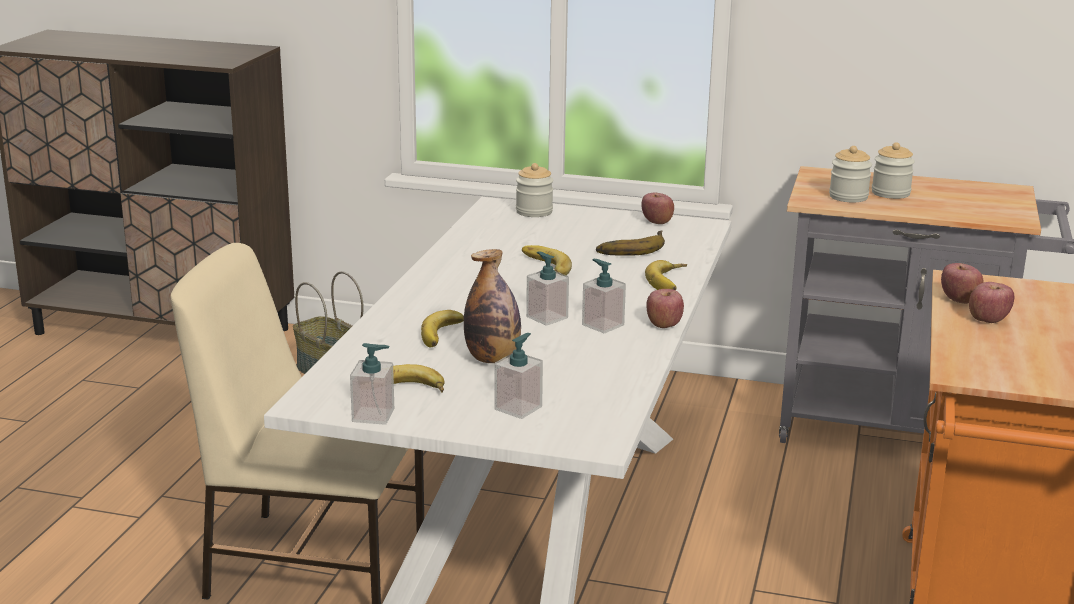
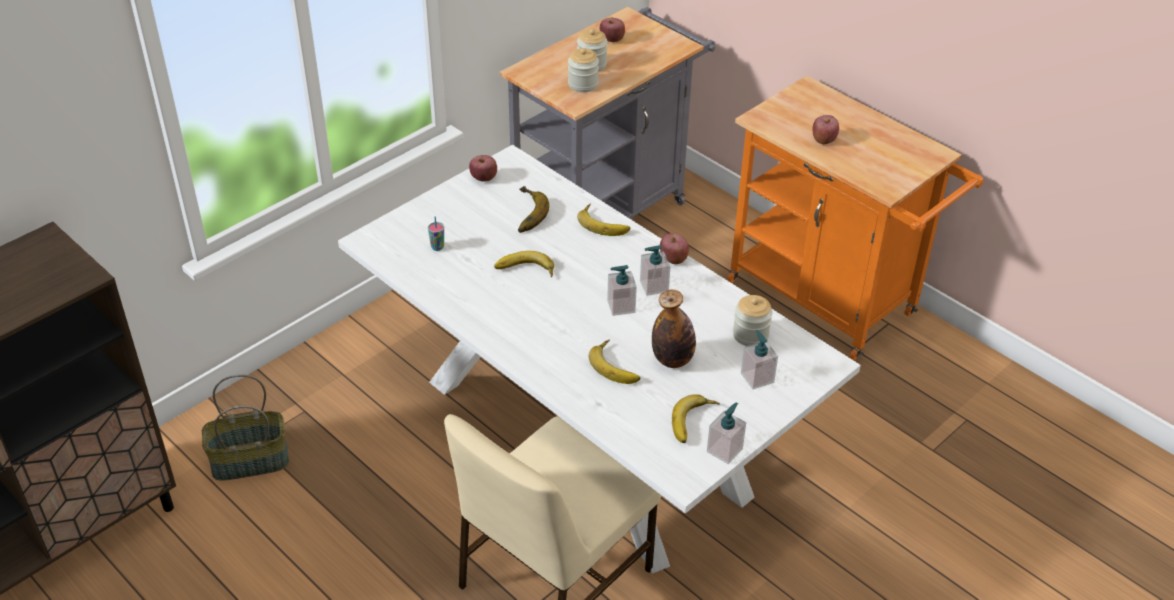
camera: 60 degrees left, 20 degrees up
jar [516,163,553,217] -> jar moved to [733,295,773,346]
apple [941,263,984,304] -> apple moved to [600,18,625,42]
none -> cup [428,216,444,251]

